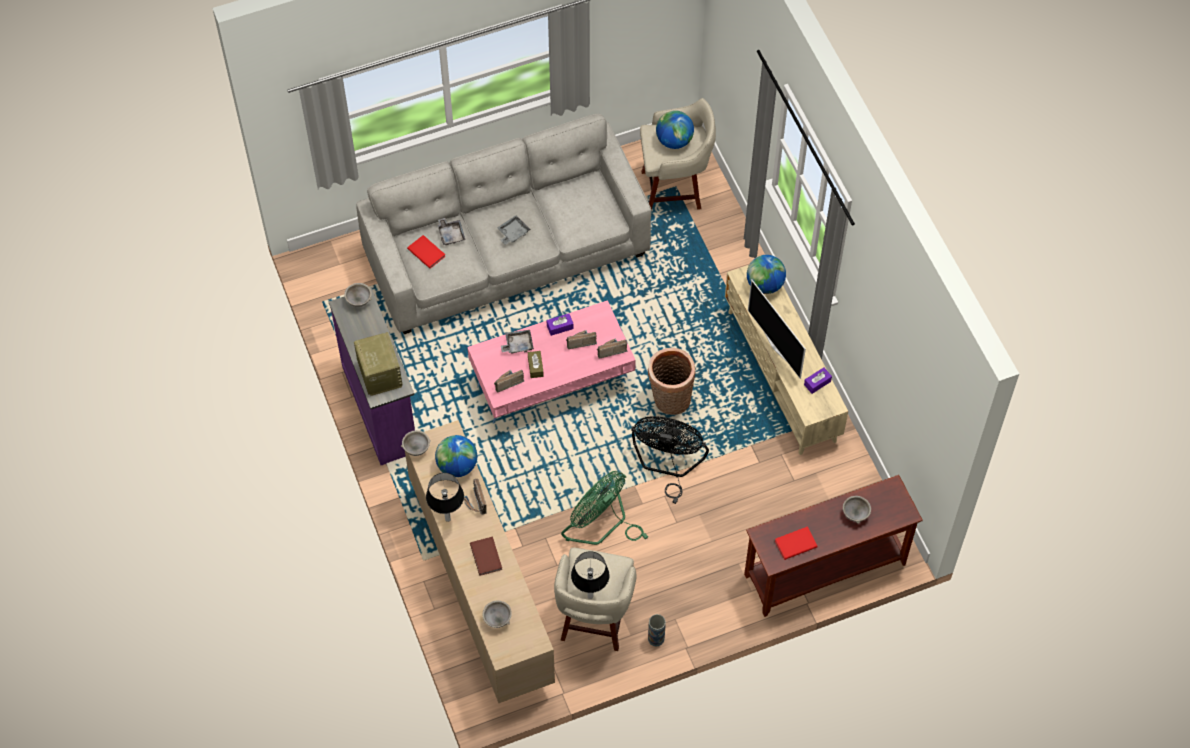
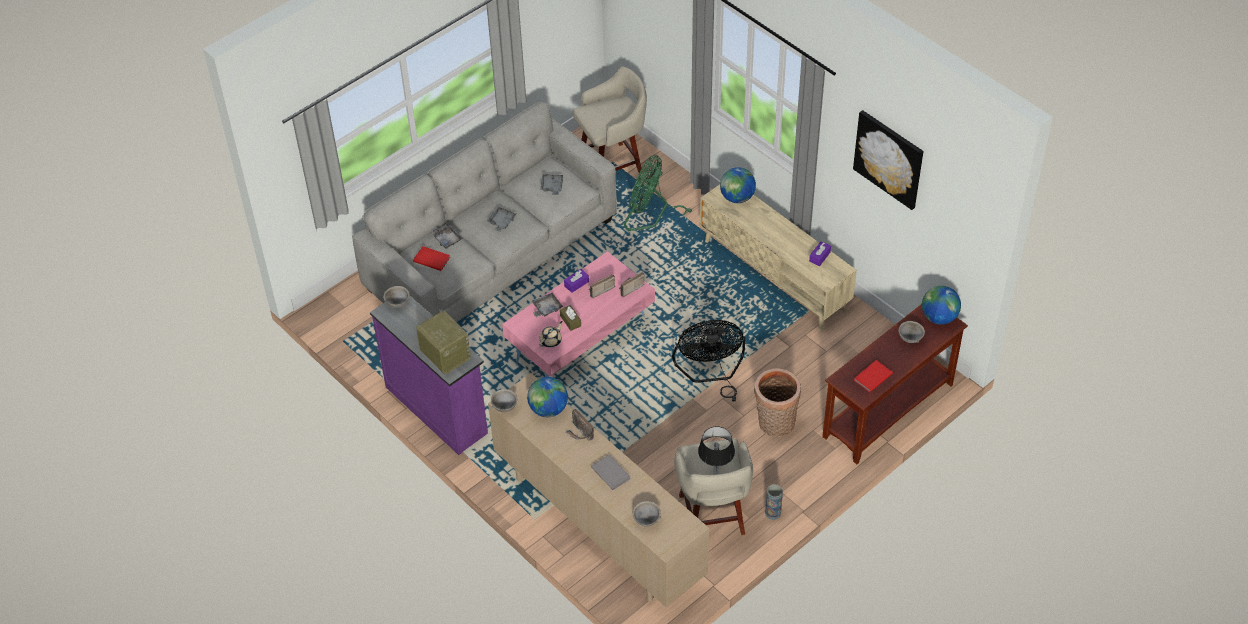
camera: 20 degrees left, 10 degrees down
table lamp [426,473,464,522] -> none
brown book [470,536,502,576] -> grey book [591,454,631,490]
radio [494,370,524,393] -> beige teapot [539,321,563,348]
green fan [561,471,648,545] -> green fan moved to [624,155,693,231]
basket [648,348,696,415] -> basket moved to [754,368,801,437]
globe [656,110,694,149] -> globe moved to [922,286,961,324]
television [748,280,806,379] -> none
none -> grey tray [540,174,563,195]
none -> picture [853,110,923,210]

